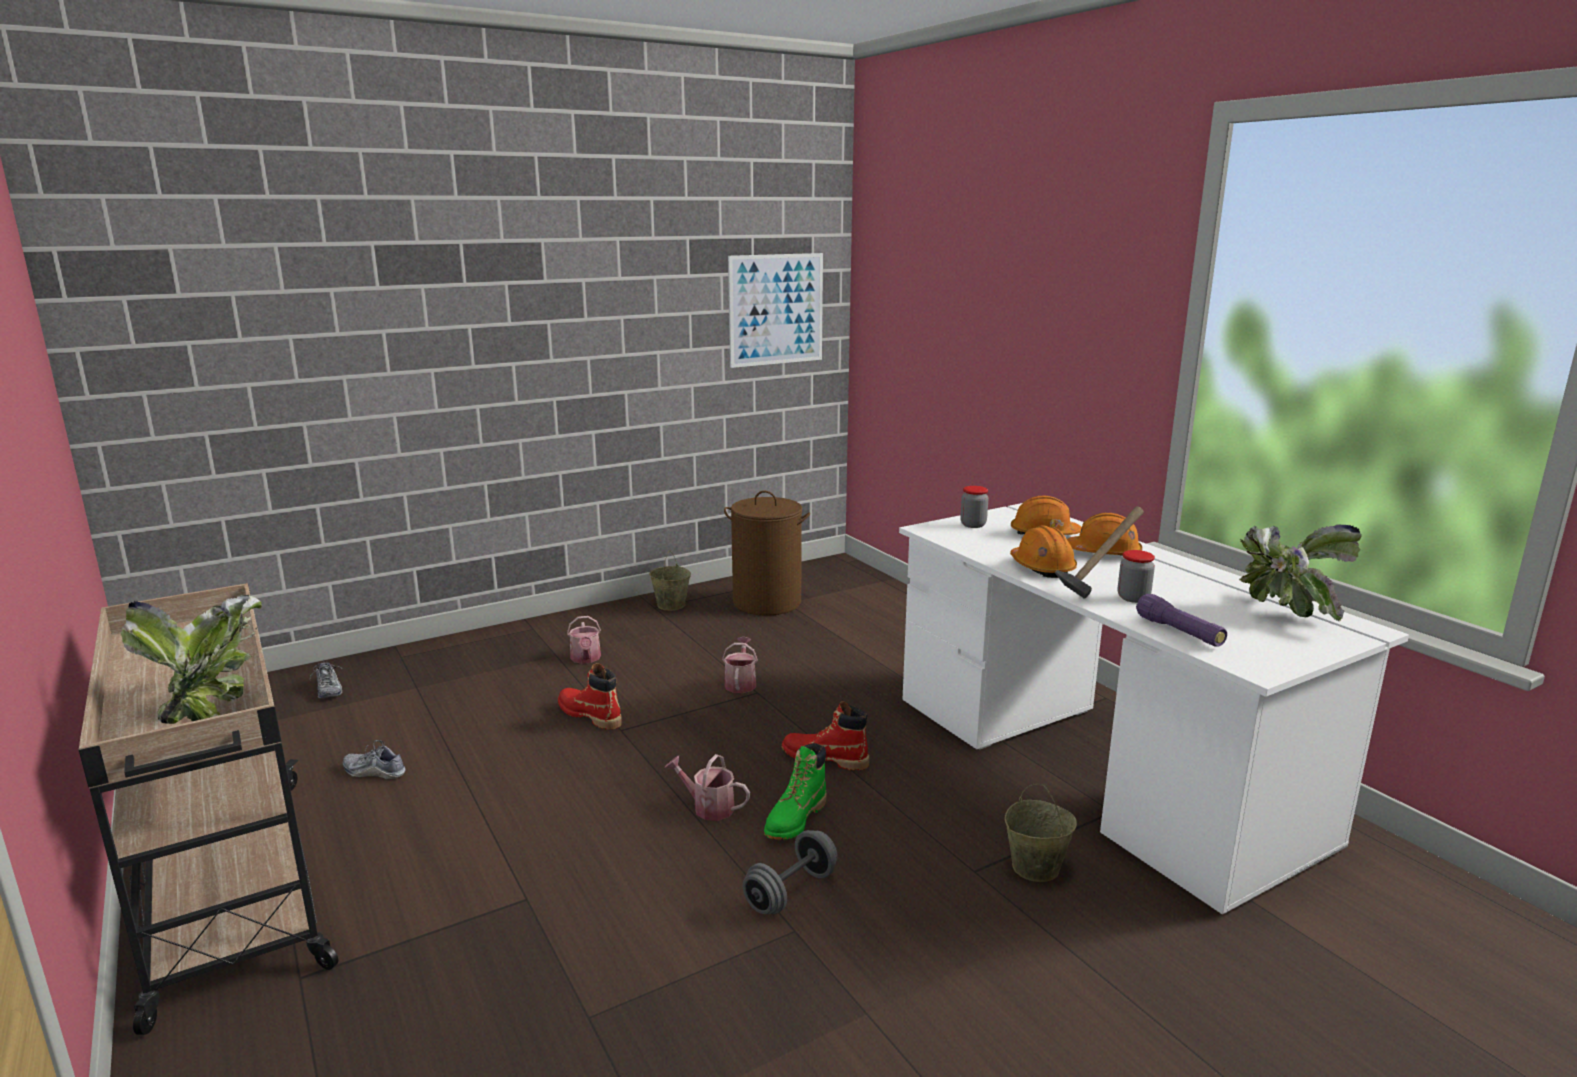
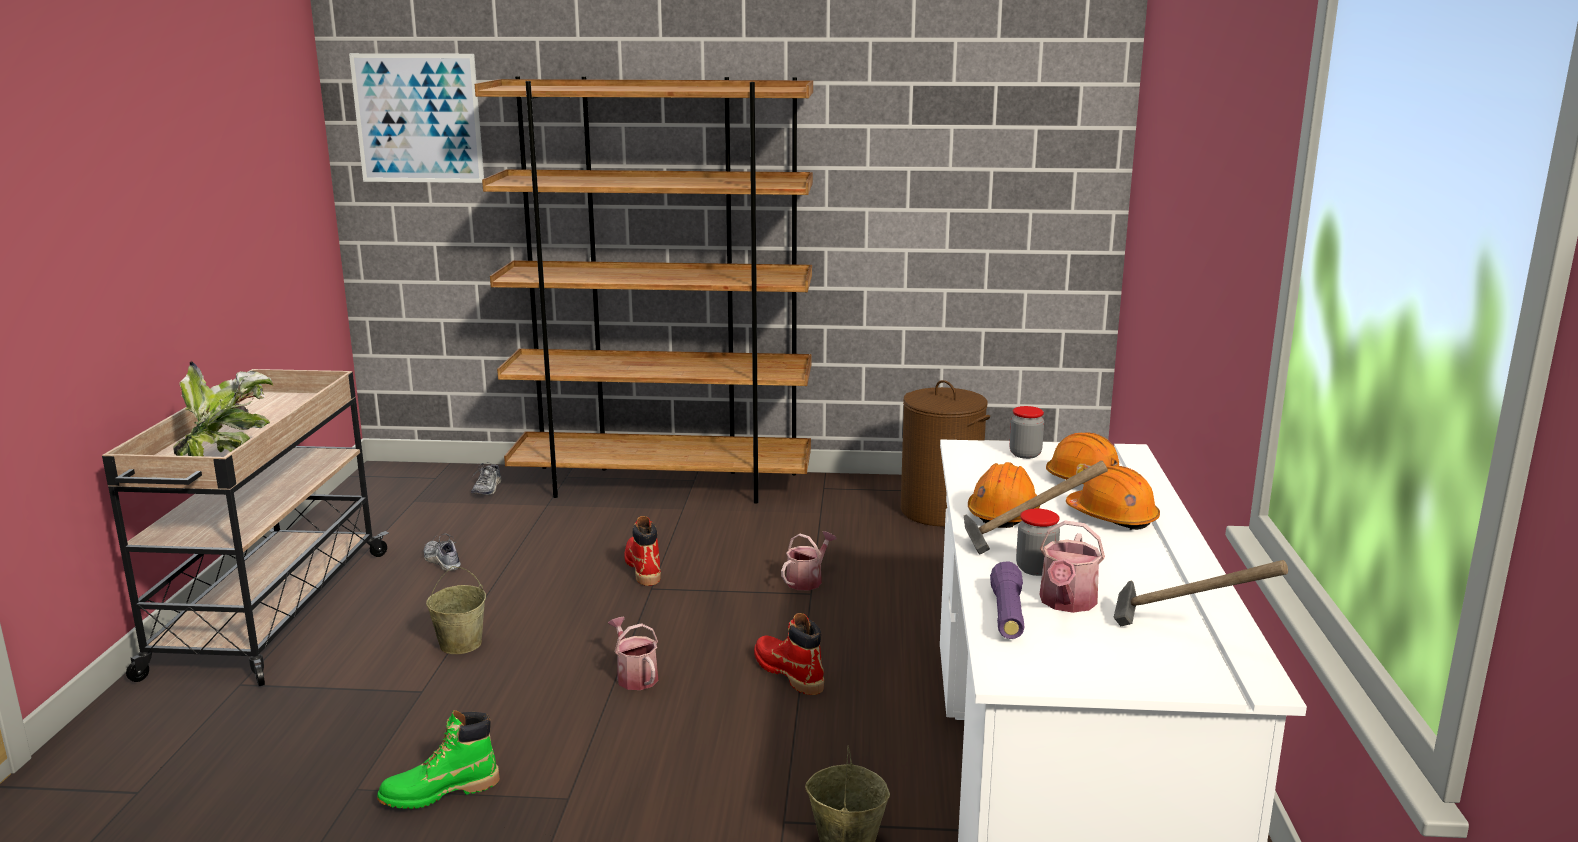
camera: 35 degrees right, 0 degrees up
watering can [567,616,601,664] -> watering can moved to [1039,520,1105,613]
beige bucket [649,550,691,611] -> beige bucket moved to [426,566,486,654]
picture [728,253,823,368] -> picture moved to [349,53,484,183]
grey dumbbell [743,830,838,914] -> none
green boot [764,743,827,840] -> green boot moved to [377,710,500,809]
potted plant [1239,525,1362,621] -> hammer [1114,560,1288,626]
none -> brown bookcase [475,76,813,504]

